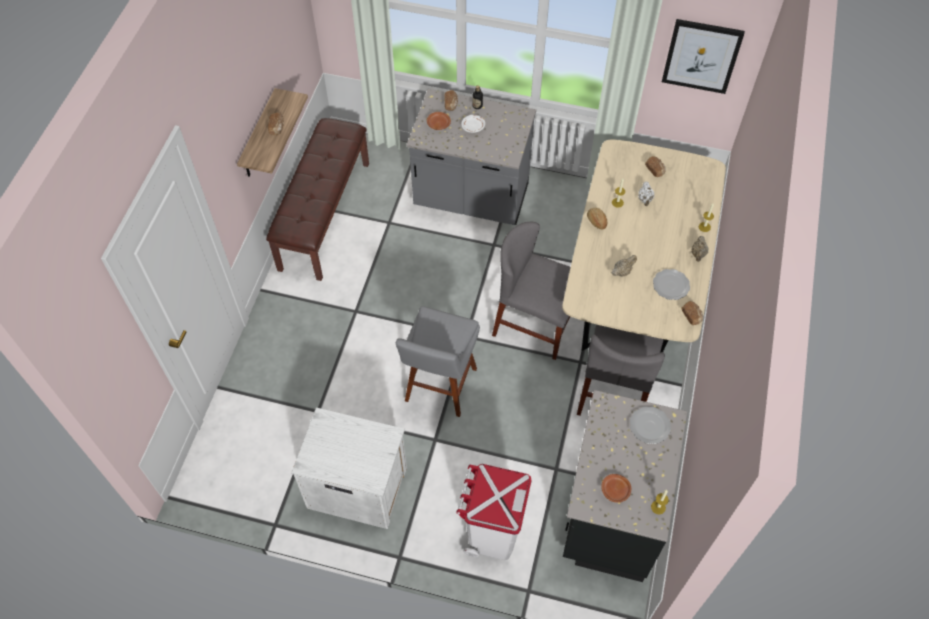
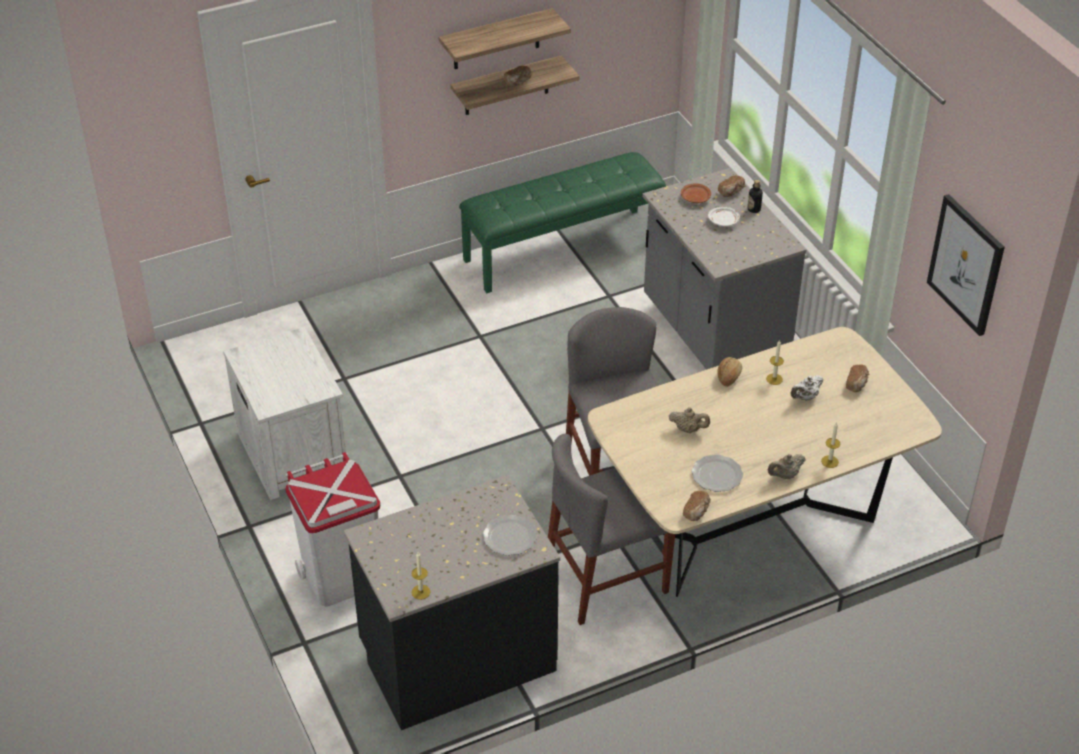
camera: 50 degrees right, 15 degrees down
brown bench [266,118,369,281] -> green bench [459,152,666,293]
grey stool [396,306,480,417] -> none
brown plate [601,474,631,503] -> none
none -> shelf [439,8,571,69]

